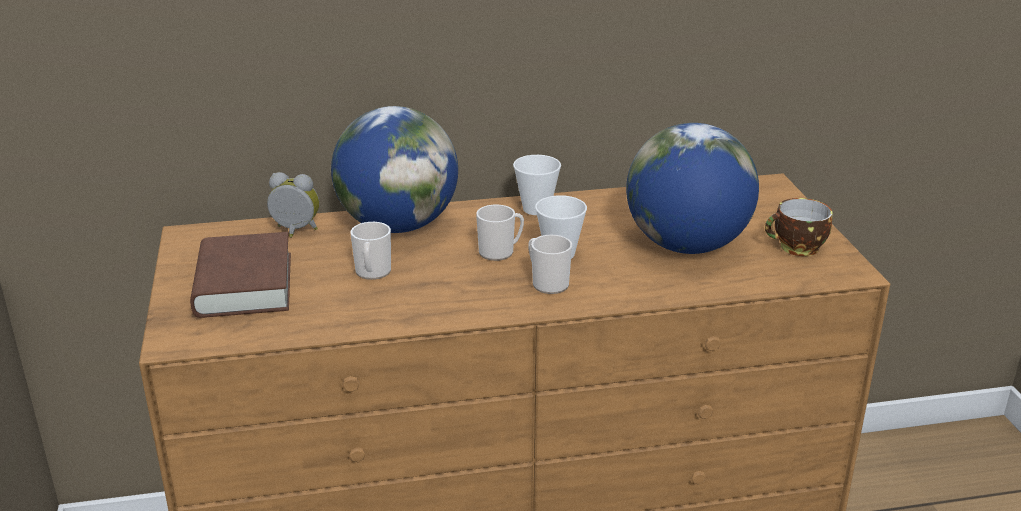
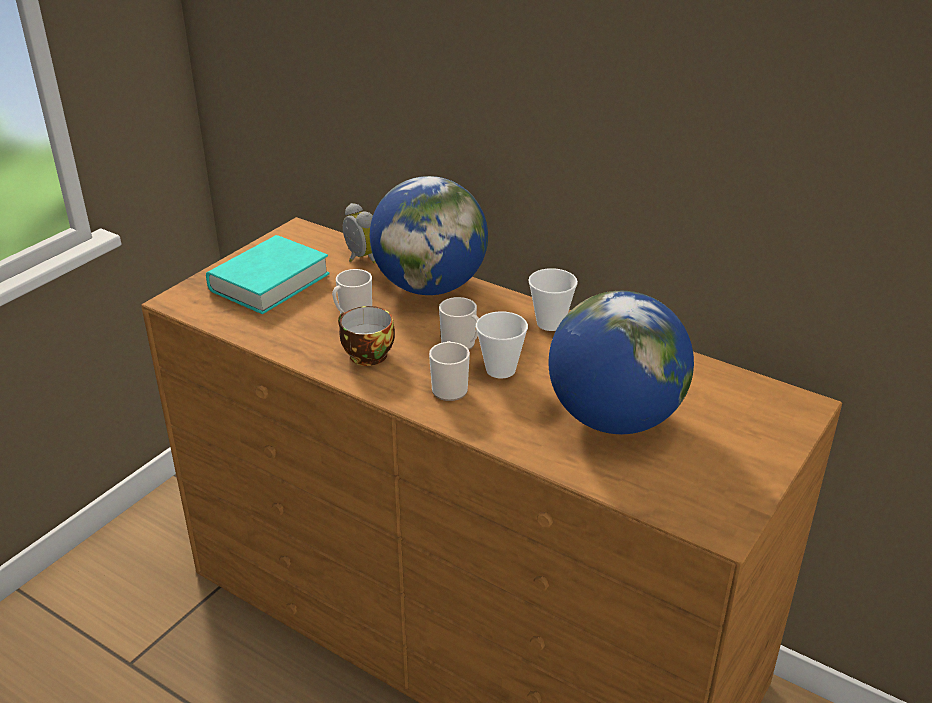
camera: 45 degrees right, 5 degrees up
brown book [190,232,291,318] -> turquoise book [206,235,329,314]
cup [765,198,832,256] -> cup moved to [338,306,395,366]

